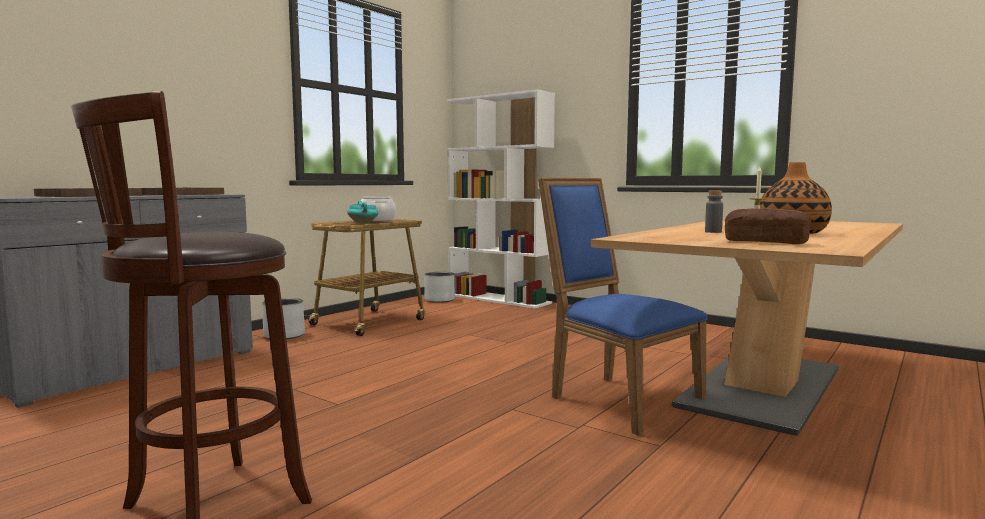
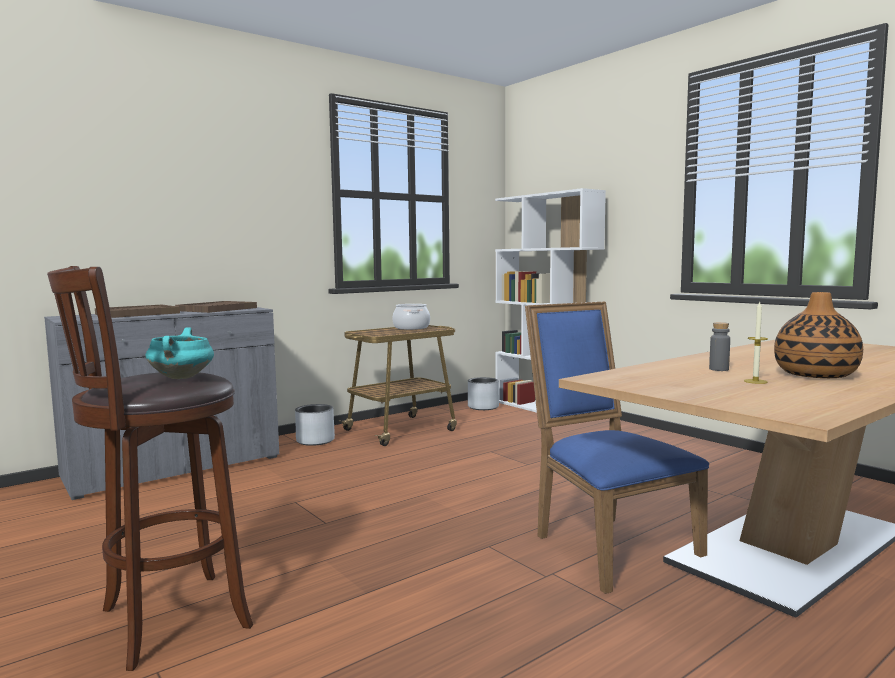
camera: 15 degrees right, 0 degrees up
turquoise cooking pot [347,201,378,224] -> turquoise cooking pot moved to [145,328,214,379]
bread [725,208,812,244] -> none

